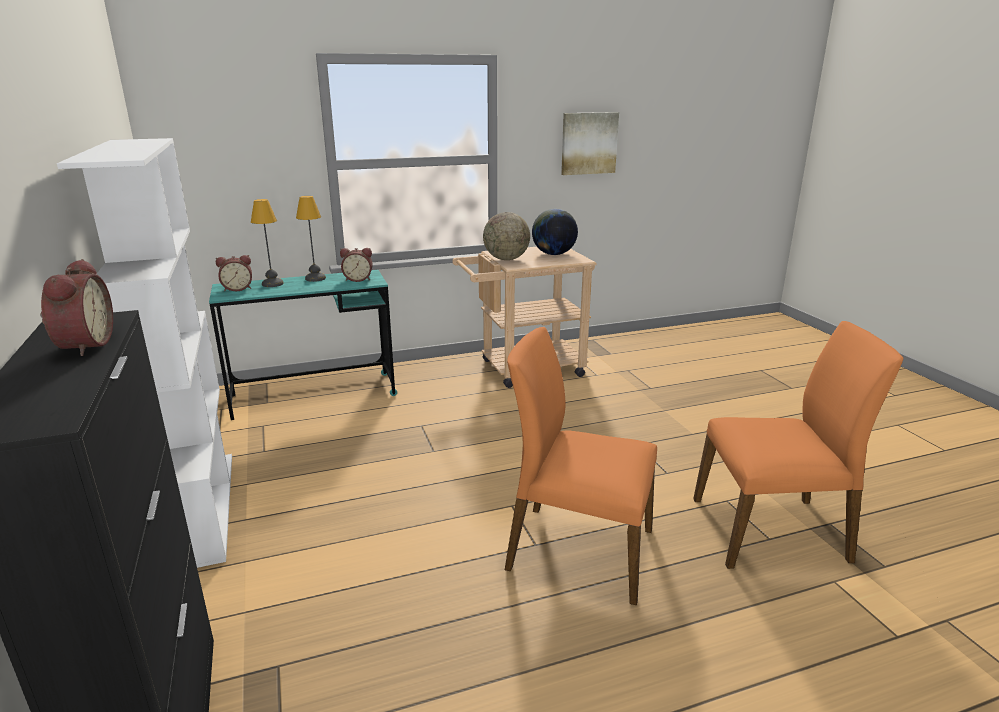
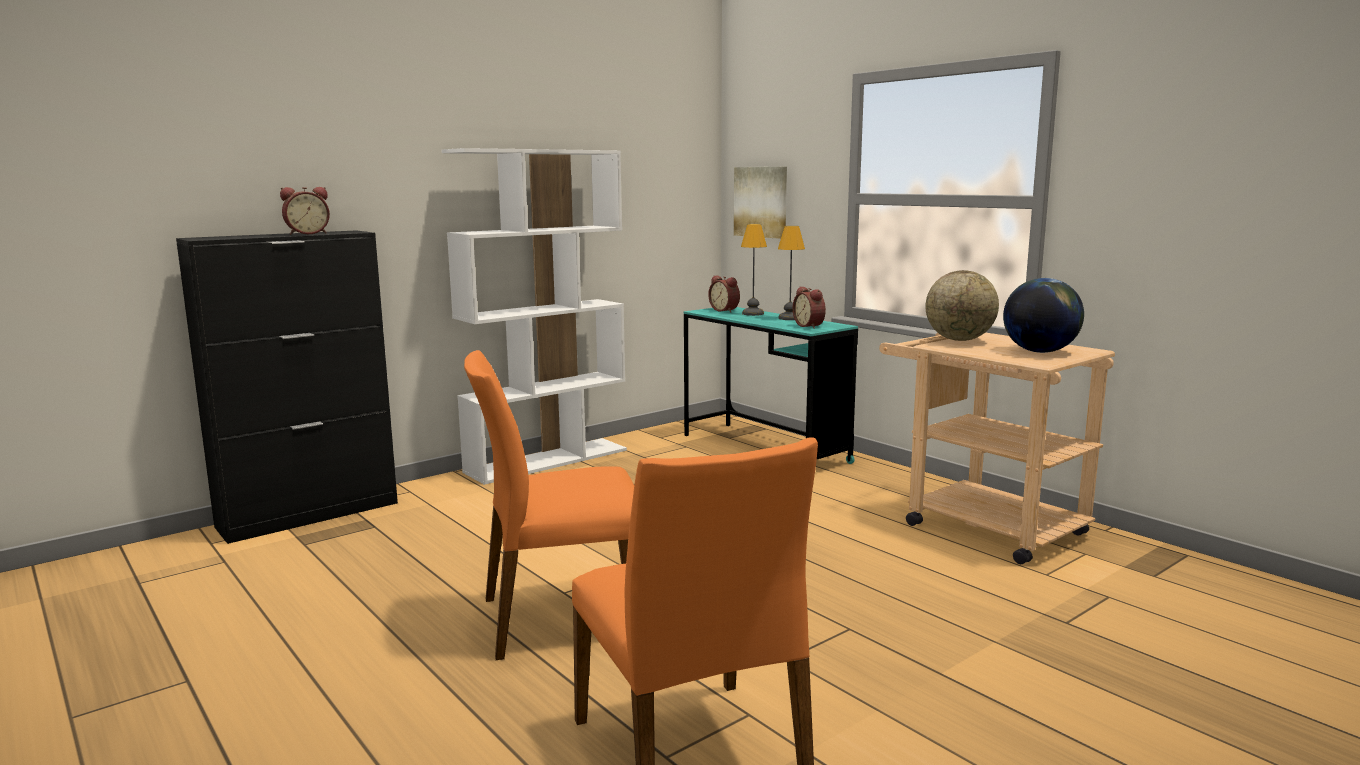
camera: 70 degrees right, 10 degrees down
orange chair [505,327,657,605] -> orange chair turned 105 degrees counterclockwise [464,350,634,660]
picture [561,112,619,175] -> picture moved to [734,167,787,239]

